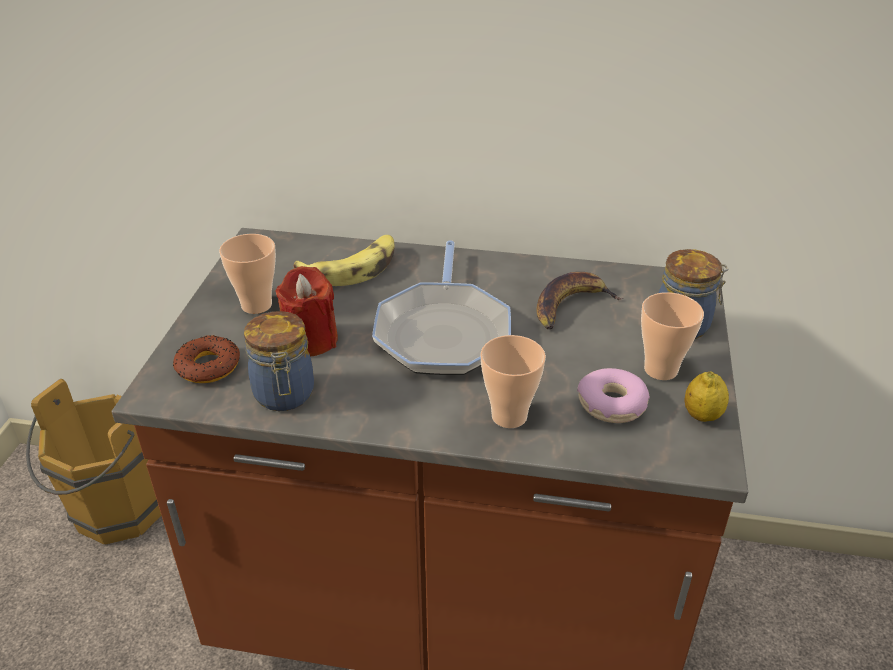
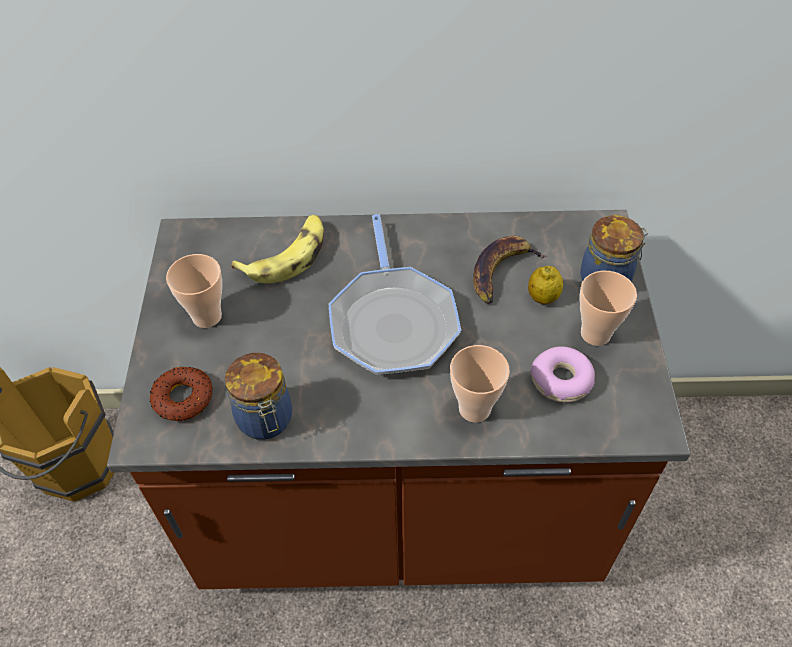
camera: 10 degrees left, 15 degrees up
red candle [275,266,338,356] -> none
lemon [684,371,729,422] -> lemon moved to [528,266,563,304]

